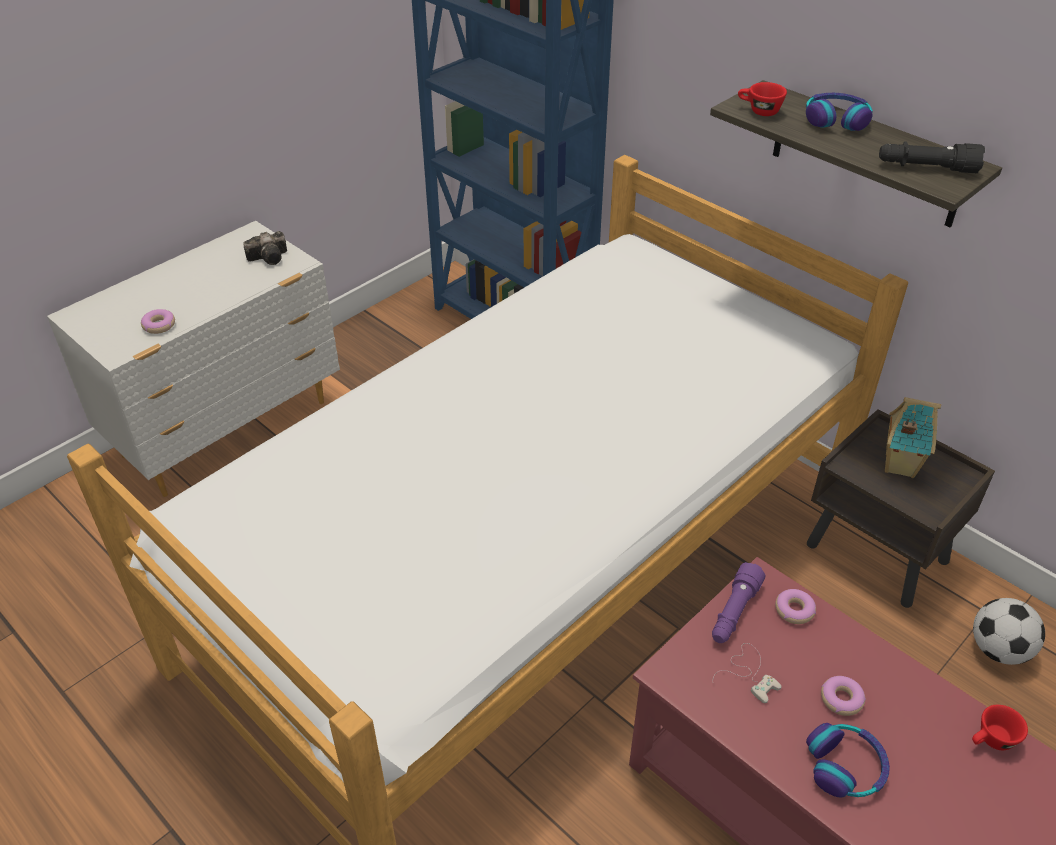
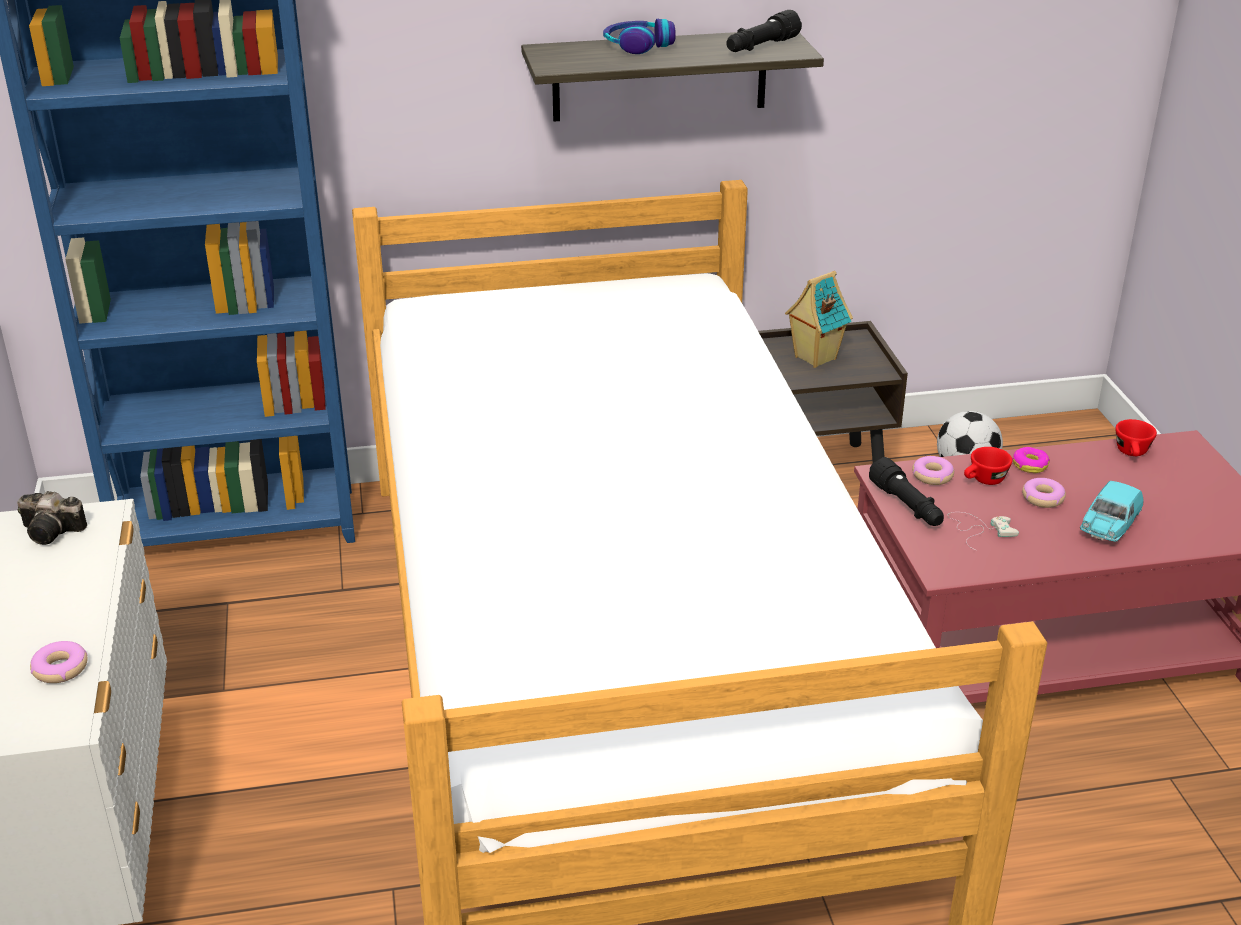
camera: 55 degrees left, 10 degrees down
camera [243,231,287,265] -> camera turned 90 degrees clockwise [17,491,87,545]
purple flashlight [712,562,765,643] -> black flashlight [869,457,944,526]
red cup [738,82,787,116] -> red cup moved to [964,447,1012,485]
headphones [806,723,890,797] -> turquoise toy car [1080,481,1144,542]
none -> donut [1012,447,1050,473]

